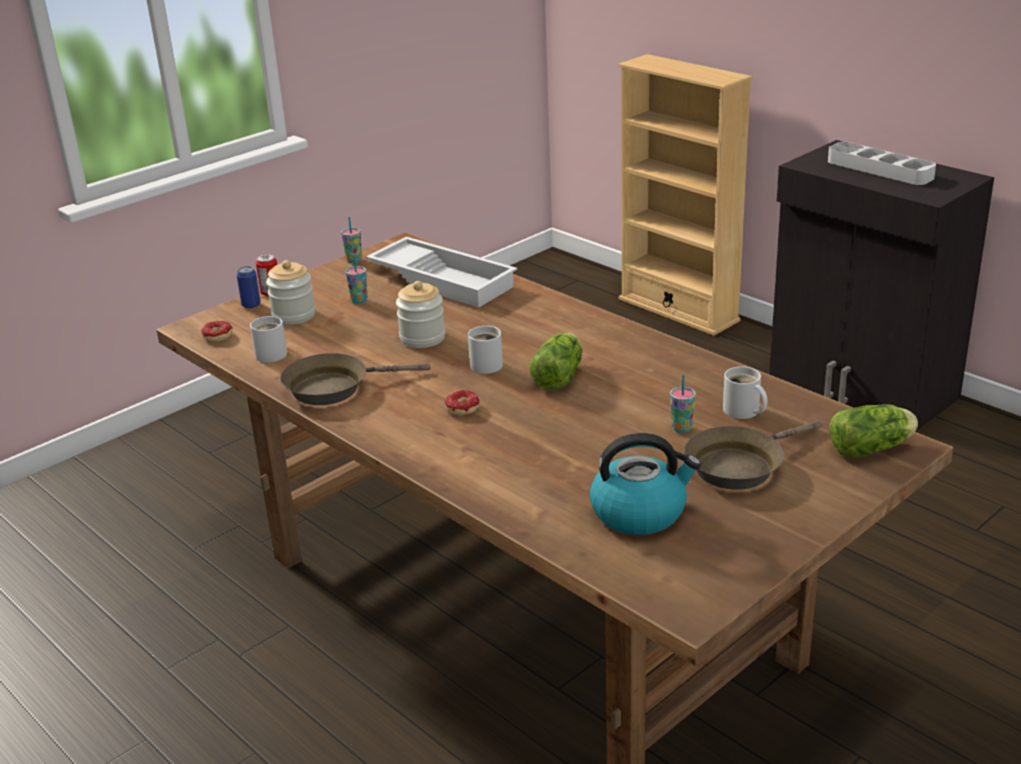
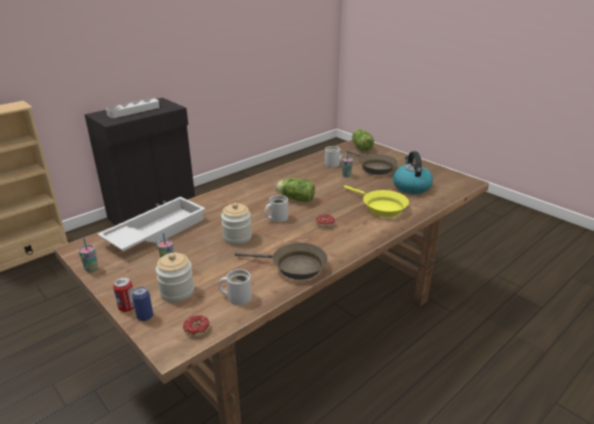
camera: 90 degrees left, 0 degrees up
brown frying pan [280,353,430,405] -> brown frying pan turned 60 degrees counterclockwise [235,243,328,280]
none -> yellow frying pan [344,185,409,217]

